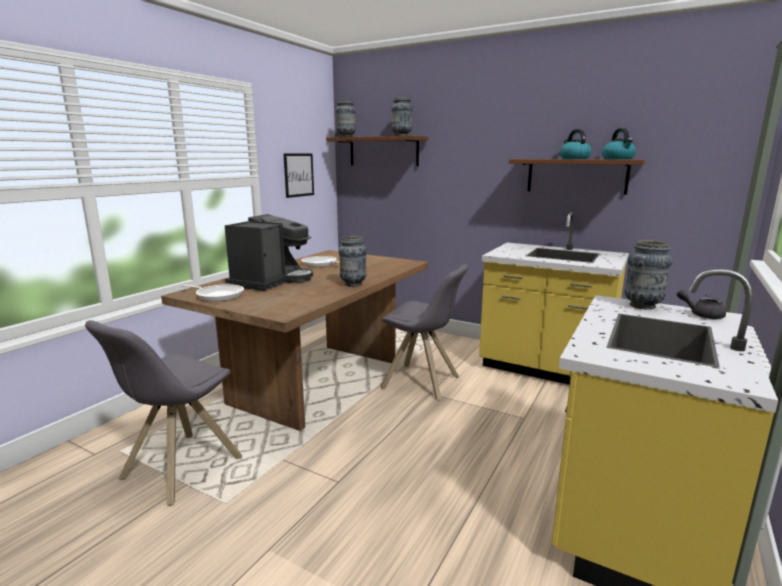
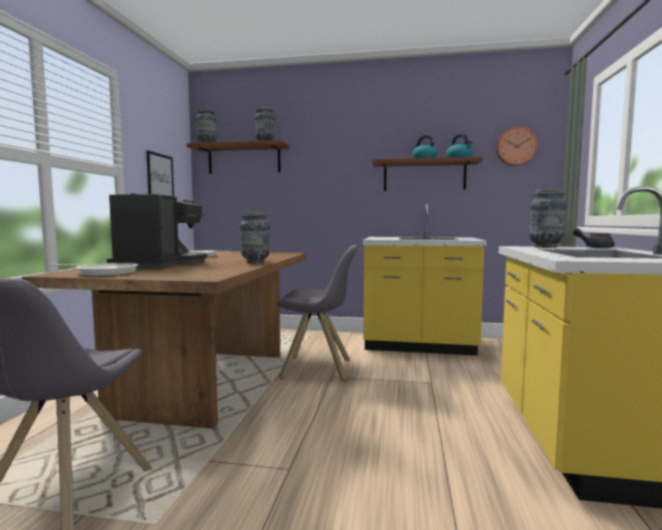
camera: 20 degrees left, 10 degrees down
none -> wall clock [496,127,537,166]

